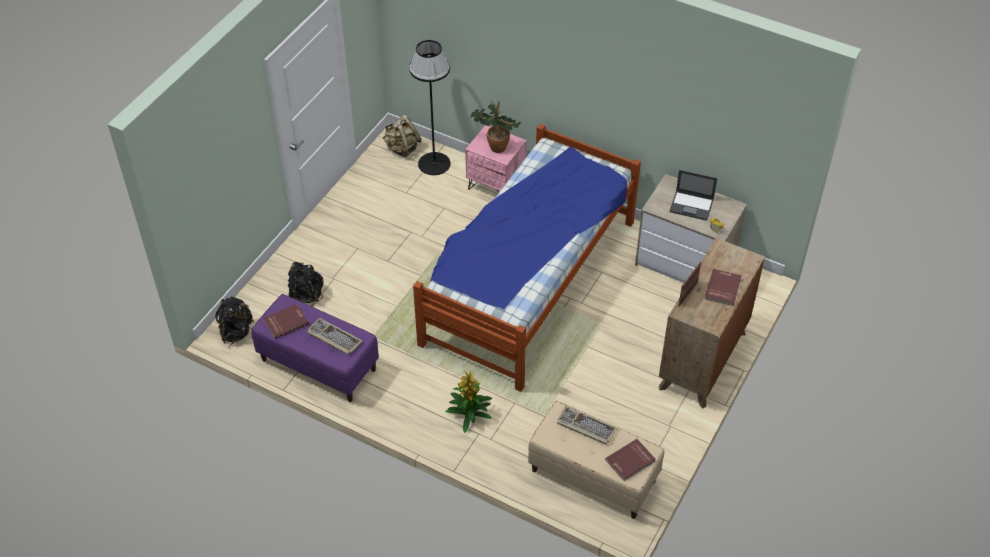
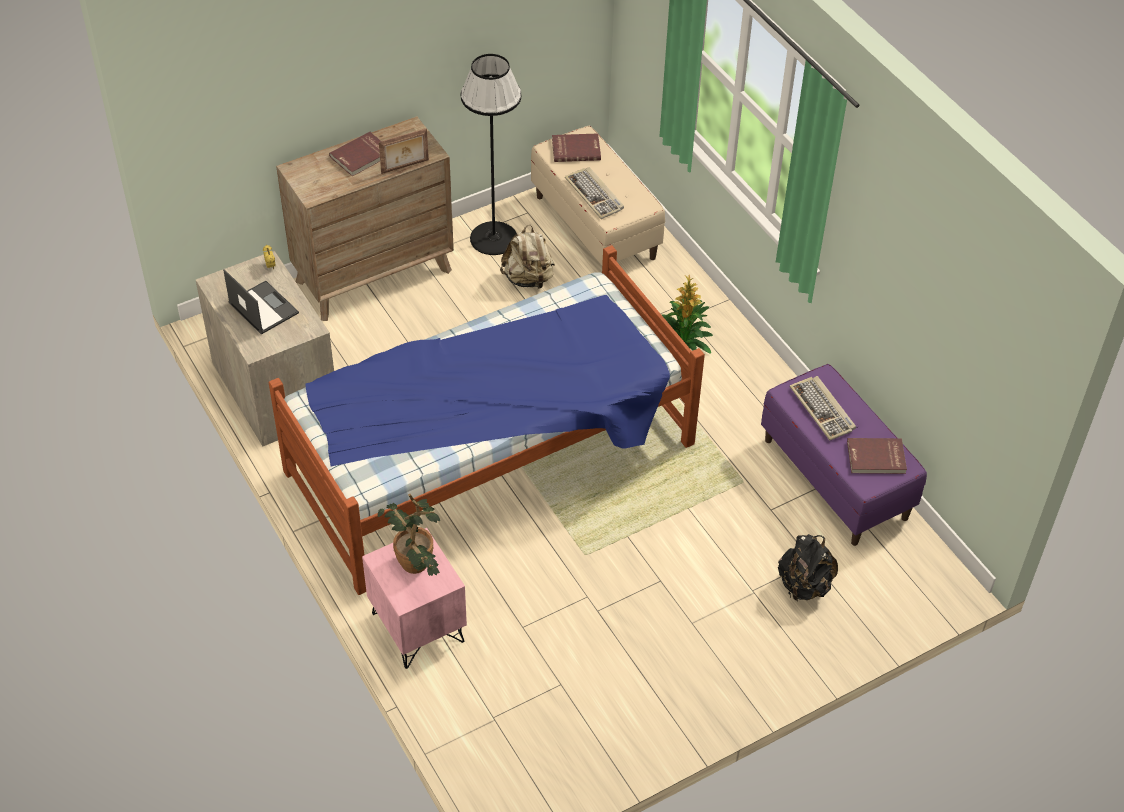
camera: 150 degrees left, 0 degrees up
black backpack [215,297,253,345] -> none
beige backpack [383,115,422,158] -> beige backpack moved to [500,225,555,289]
black floor lamp [409,40,451,175] -> black floor lamp moved to [461,54,521,255]

